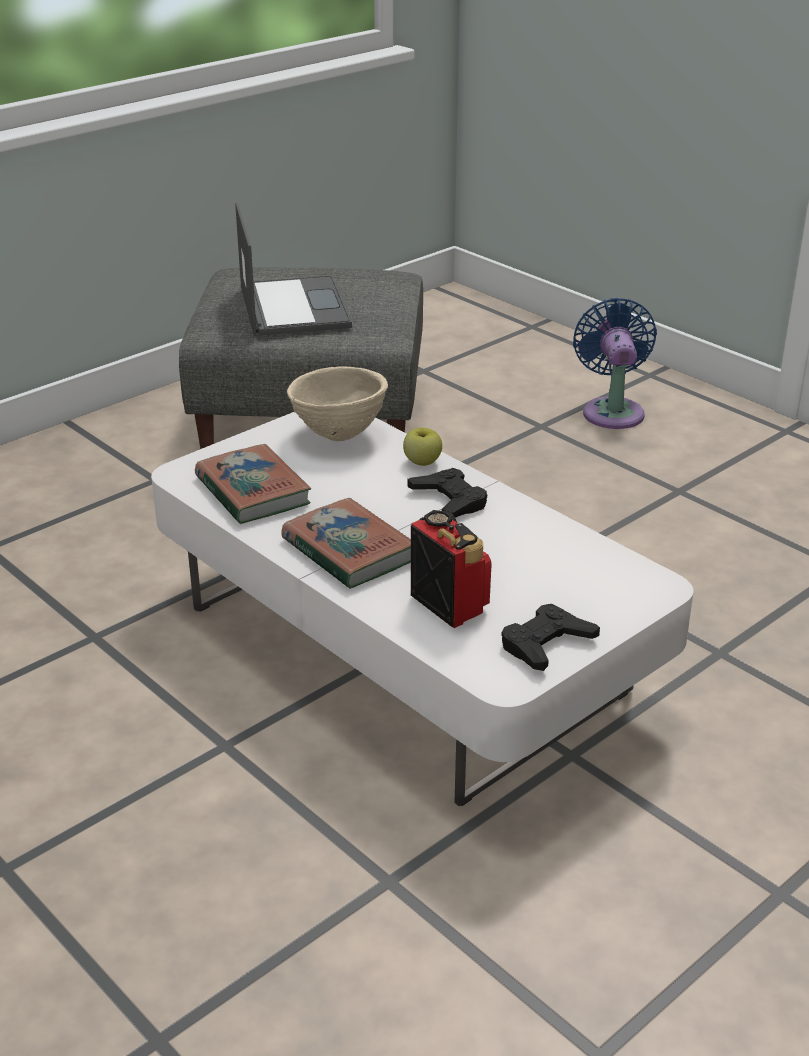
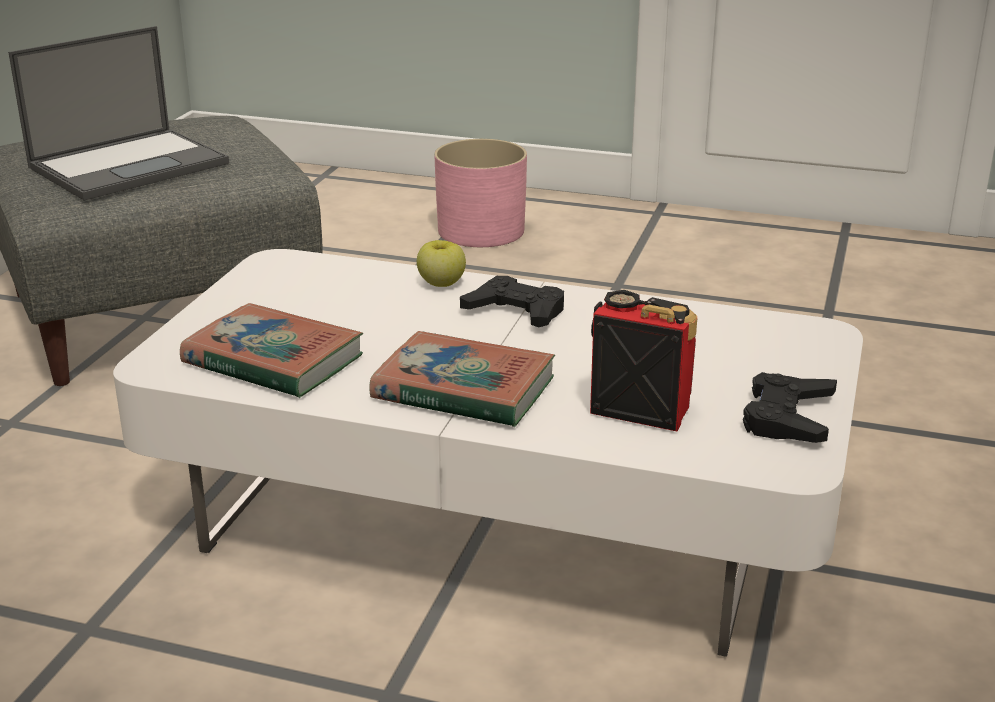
camera: 30 degrees left, 5 degrees down
laptop [235,203,352,336] -> laptop turned 90 degrees clockwise [8,26,229,201]
beige bowl [287,366,388,441] -> none
blue fan [573,298,657,429] -> pink planter [434,139,527,247]

